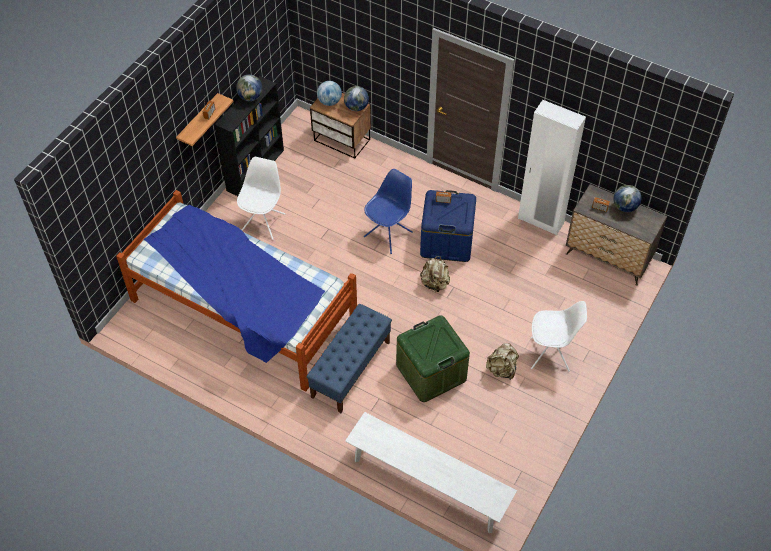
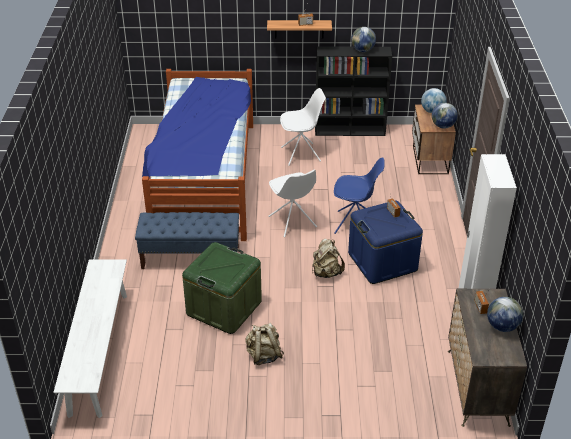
camera: 60 degrees right, 15 degrees down
white chair [531,301,587,372] -> white chair moved to [268,170,317,237]

